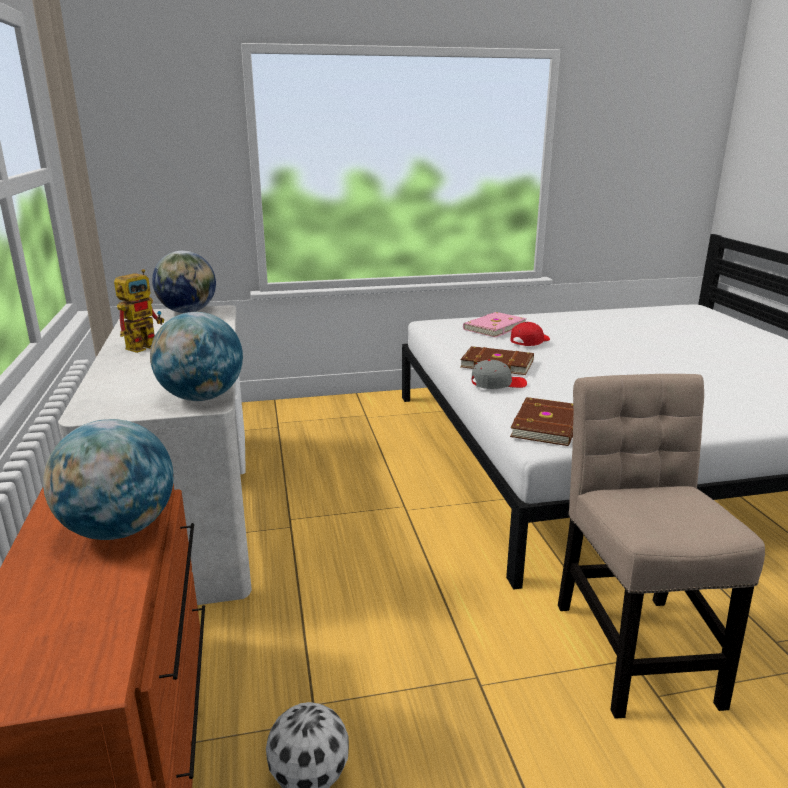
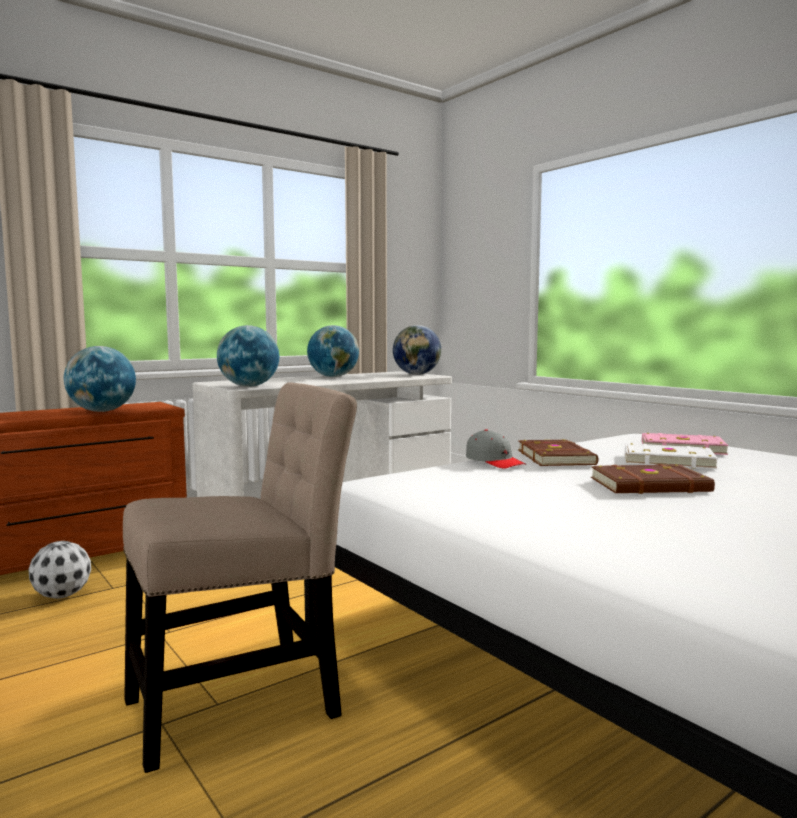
camera: 65 degrees right, 15 degrees down
toy robot [114,269,164,353] -> globe [307,325,359,377]
red cap [510,322,550,346] -> white book [625,443,718,469]
brown book [510,397,574,446] -> brown book moved to [591,464,715,494]

